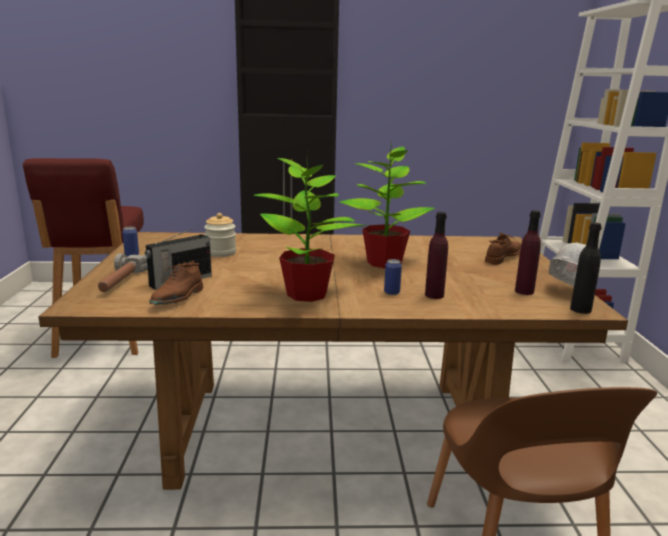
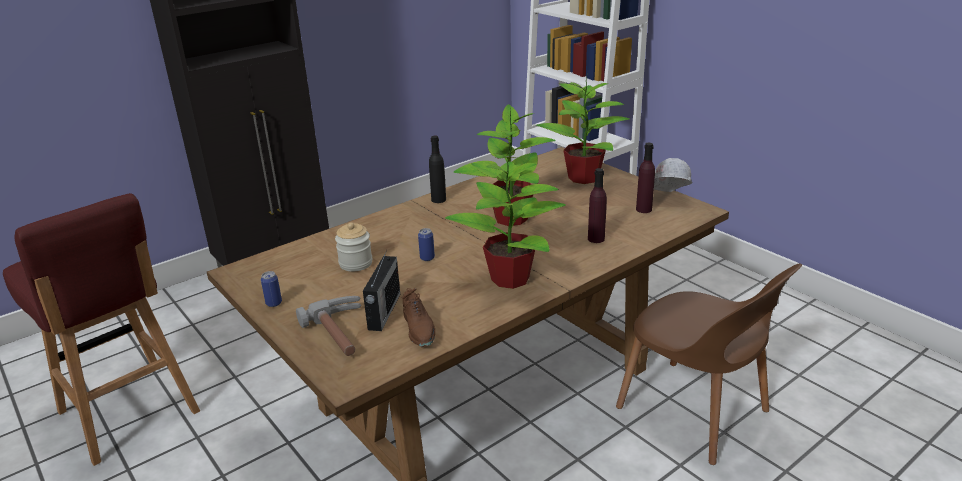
camera: 35 degrees left, 10 degrees up
can [384,259,402,295] -> can moved to [418,228,435,261]
brown shoe [485,232,521,265] -> potted plant [536,74,629,184]
black bottle [570,222,602,314] -> black bottle moved to [429,136,446,203]

